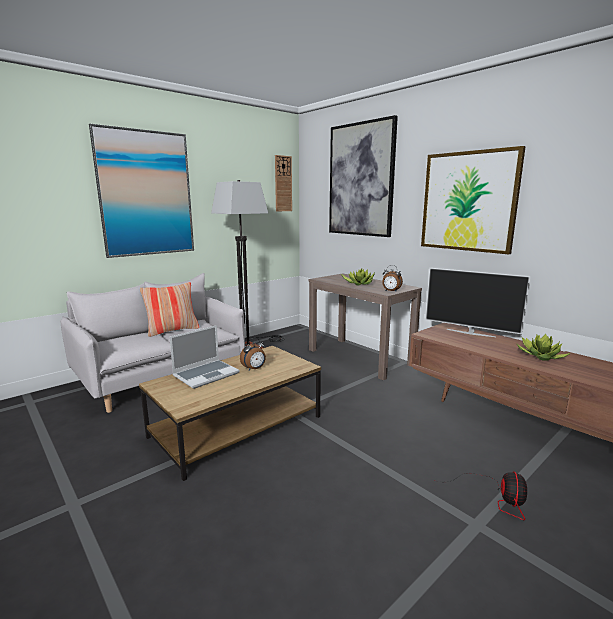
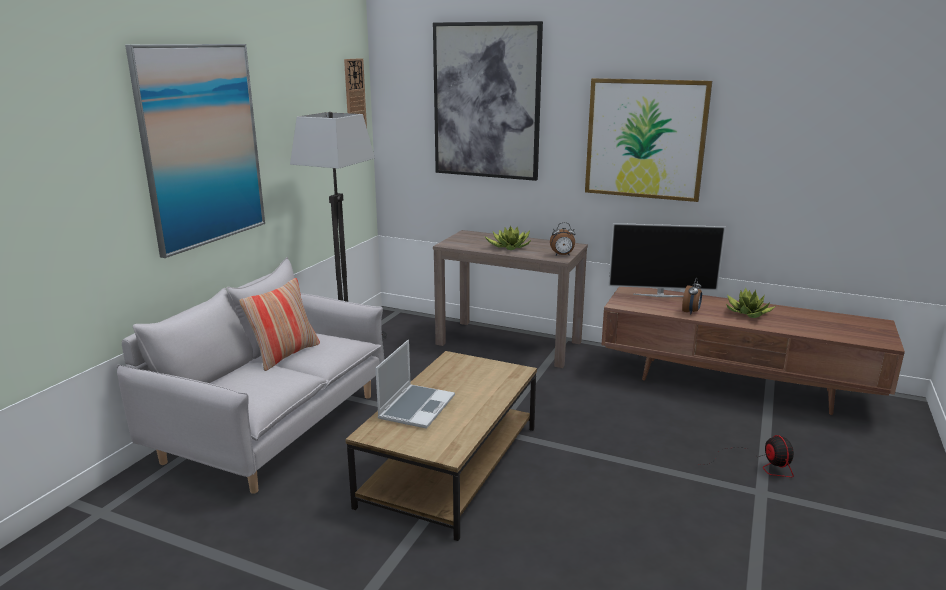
camera: 25 degrees left, 5 degrees up
alarm clock [240,338,266,371] -> alarm clock moved to [682,278,702,315]

